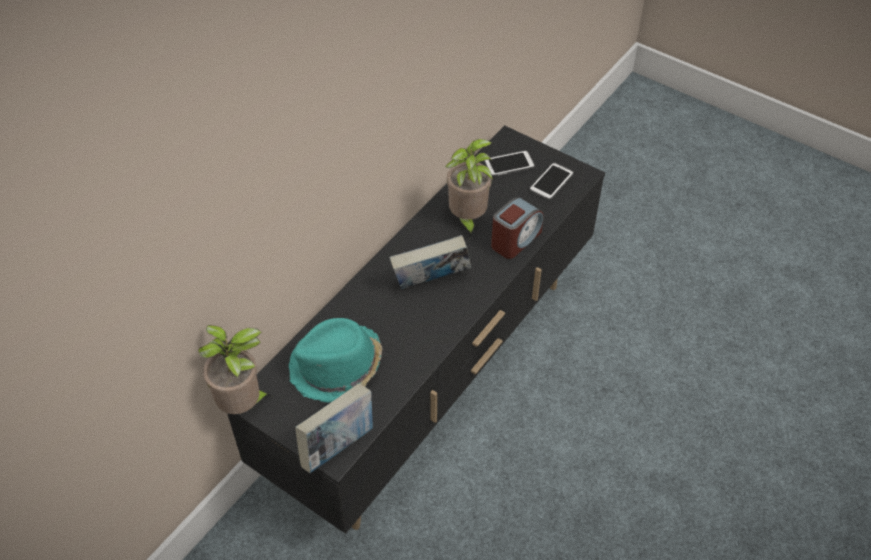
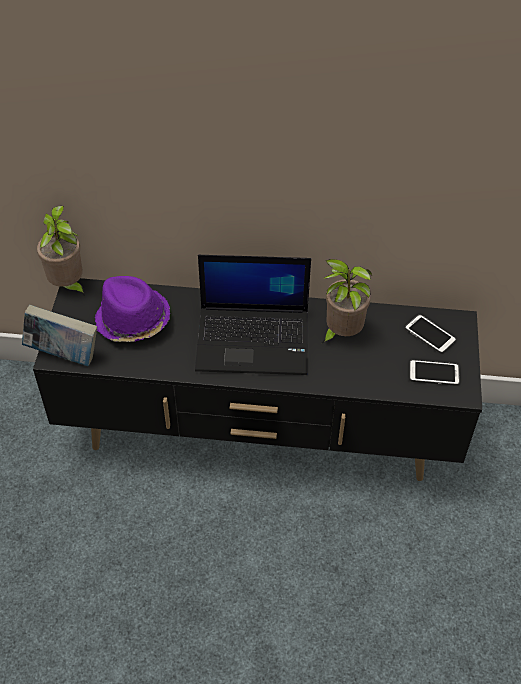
camera: 60 degrees right, 0 degrees up
turquoise hat [289,318,382,403] -> purple hat [95,276,170,342]
book [390,235,471,289] -> laptop [195,255,311,375]
alarm clock [491,197,543,259] -> none

